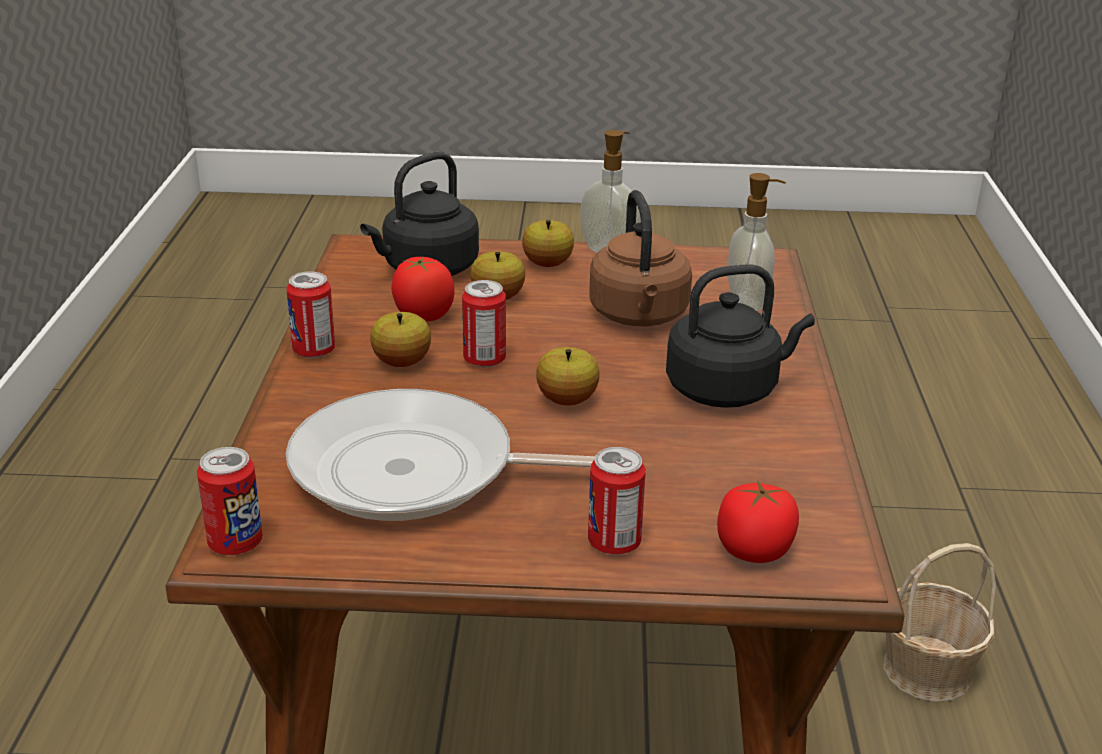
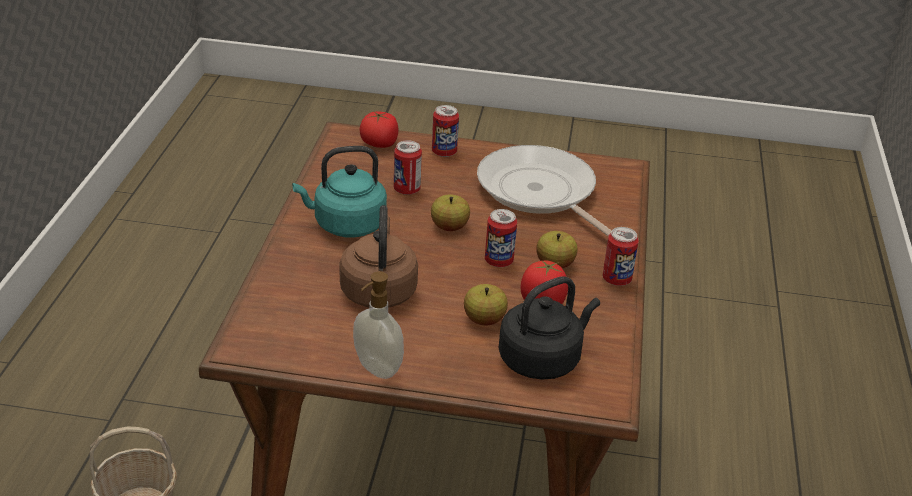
camera: 175 degrees left, 5 degrees up
can [197,447,263,555] -> can moved to [394,140,422,195]
frying pan [286,389,595,521] -> frying pan turned 135 degrees counterclockwise [477,145,612,236]
apple [522,220,574,267] -> none
black kettle [666,265,815,408] -> turquoise kettle [292,146,387,238]
soap dispenser [728,173,786,311] -> none

